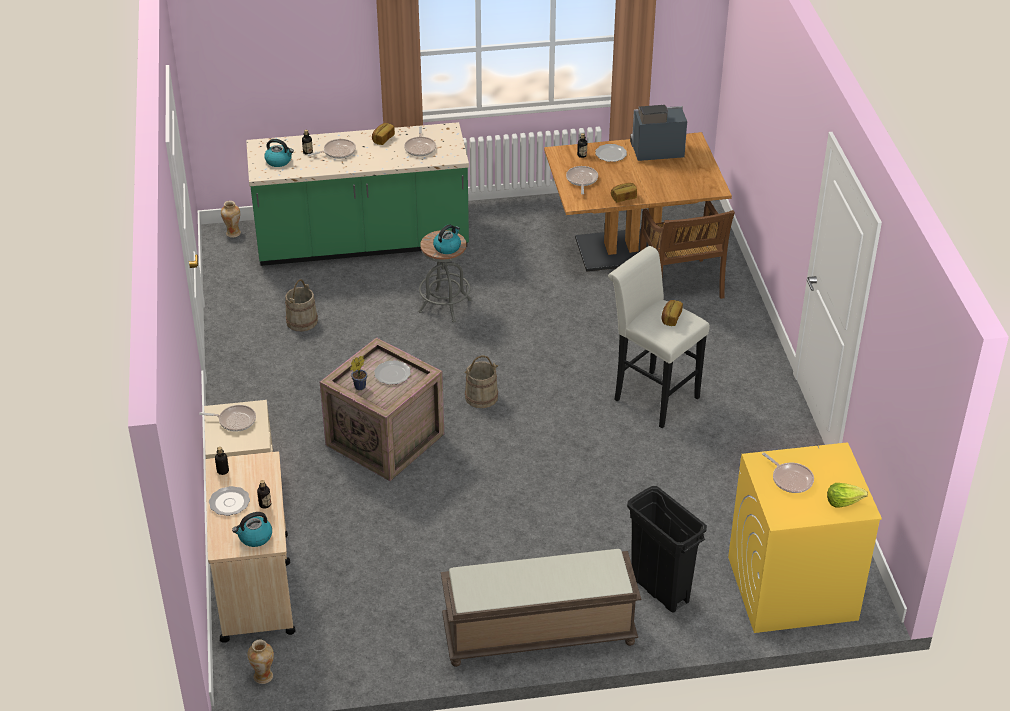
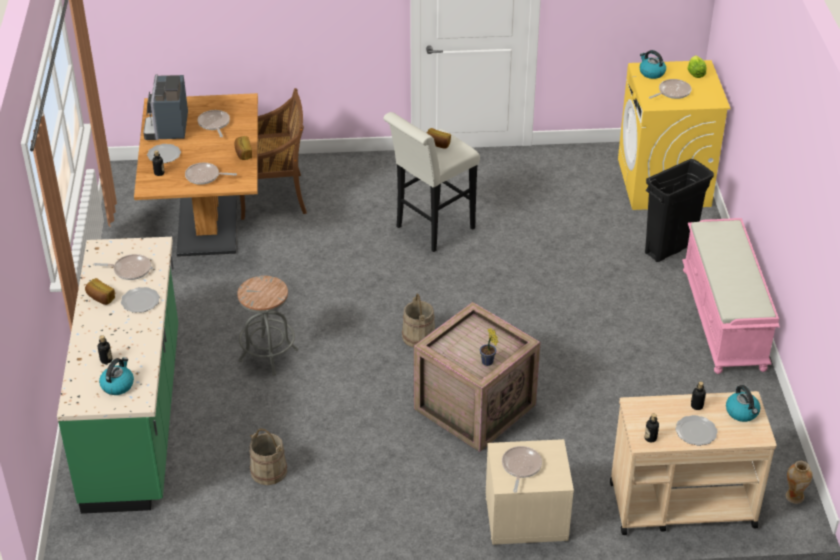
camera: 85 degrees left, 0 degrees up
vase [221,201,241,238] -> none
frying pan [308,139,356,159] -> frying pan moved to [198,110,230,137]
plate [374,360,411,385] -> plate moved to [121,287,160,313]
kettle [433,224,461,254] -> kettle moved to [640,50,666,79]
brown bench [441,549,641,667] -> pink bench [682,218,780,374]

